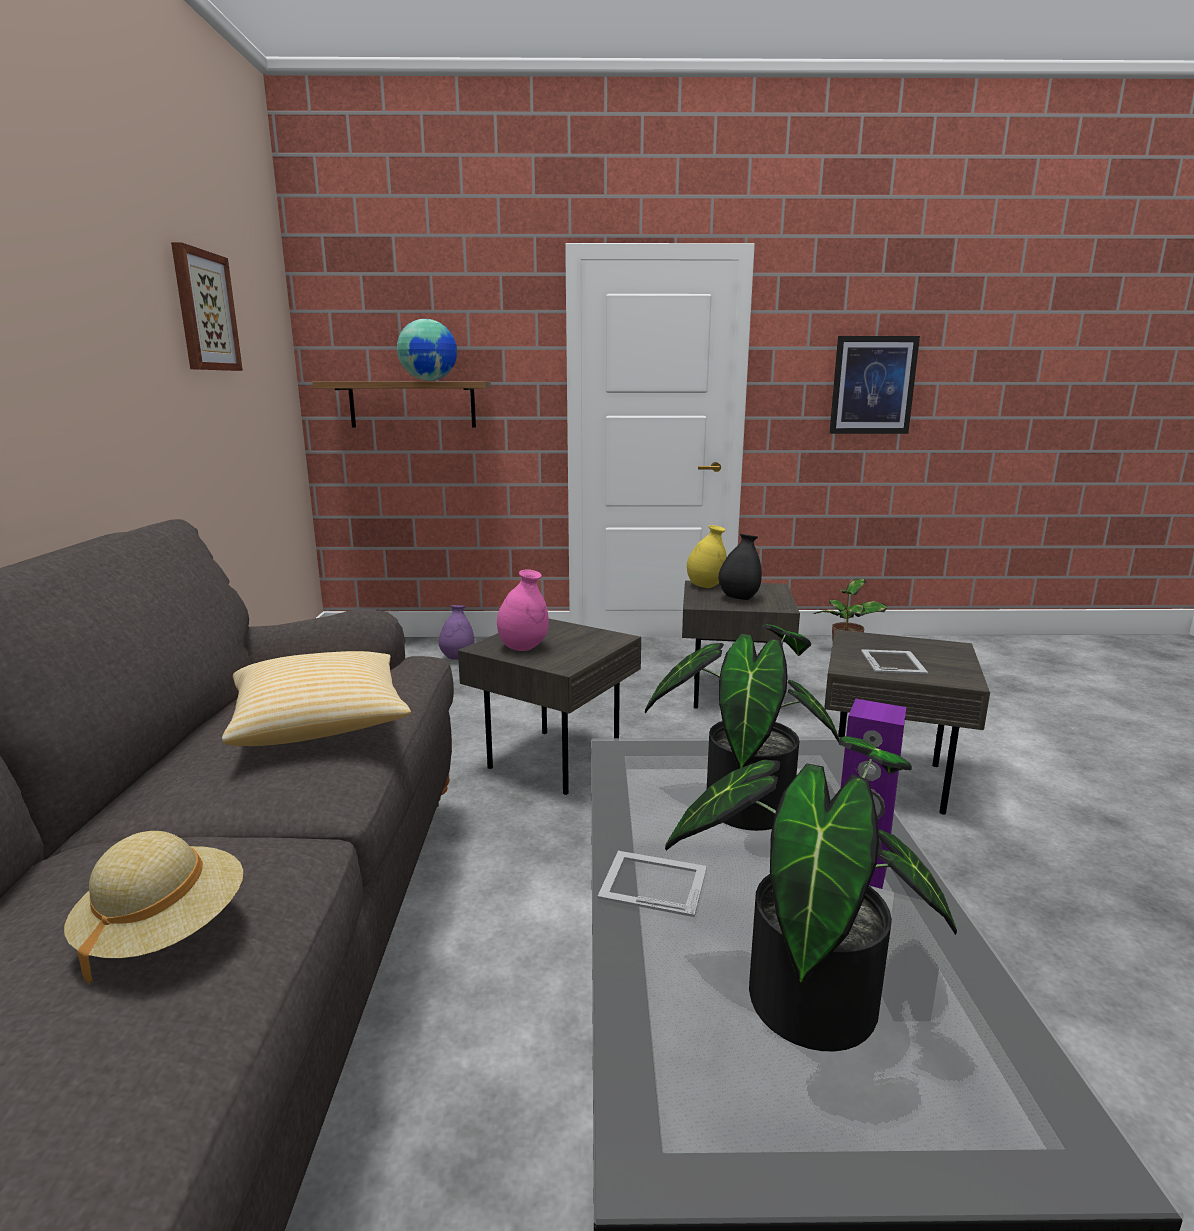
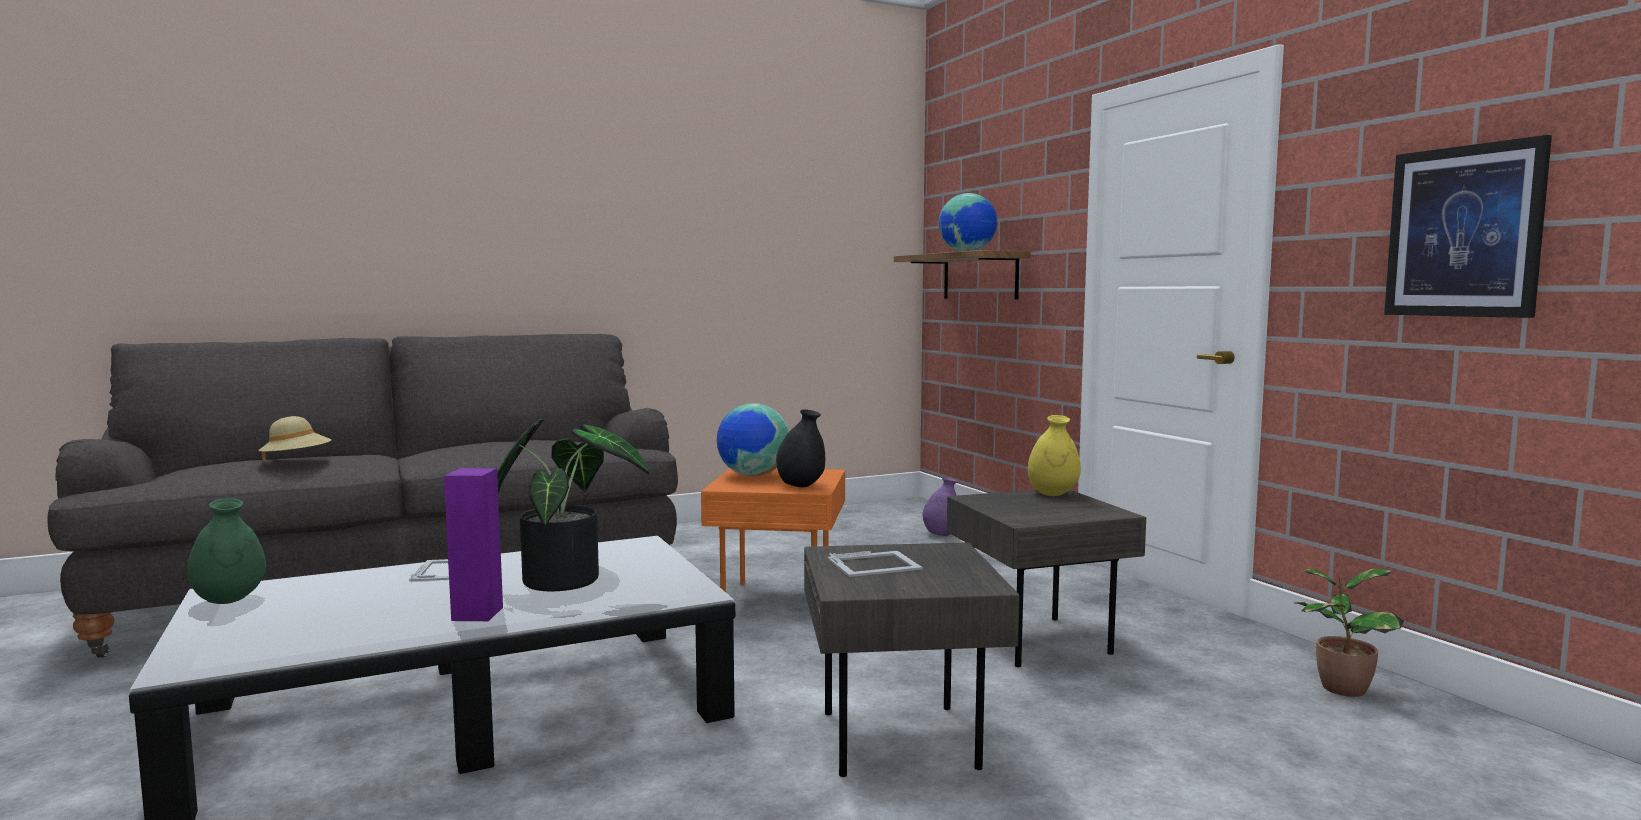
camera: 65 degrees right, 10 degrees down
picture [171,242,243,371] -> none
pillow [222,651,411,746] -> none
grey side table [458,619,641,795] -> orange side table [701,468,845,592]
pink vase [497,569,549,651] -> globe [717,403,789,477]
potted plant [665,736,957,1052] -> none
black vase [718,534,762,600] -> black vase moved to [776,409,825,487]
none -> green vase [188,498,266,604]

